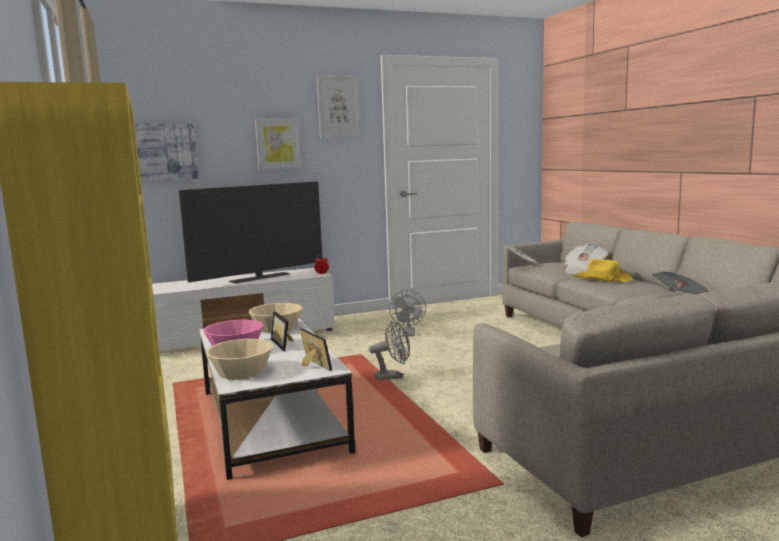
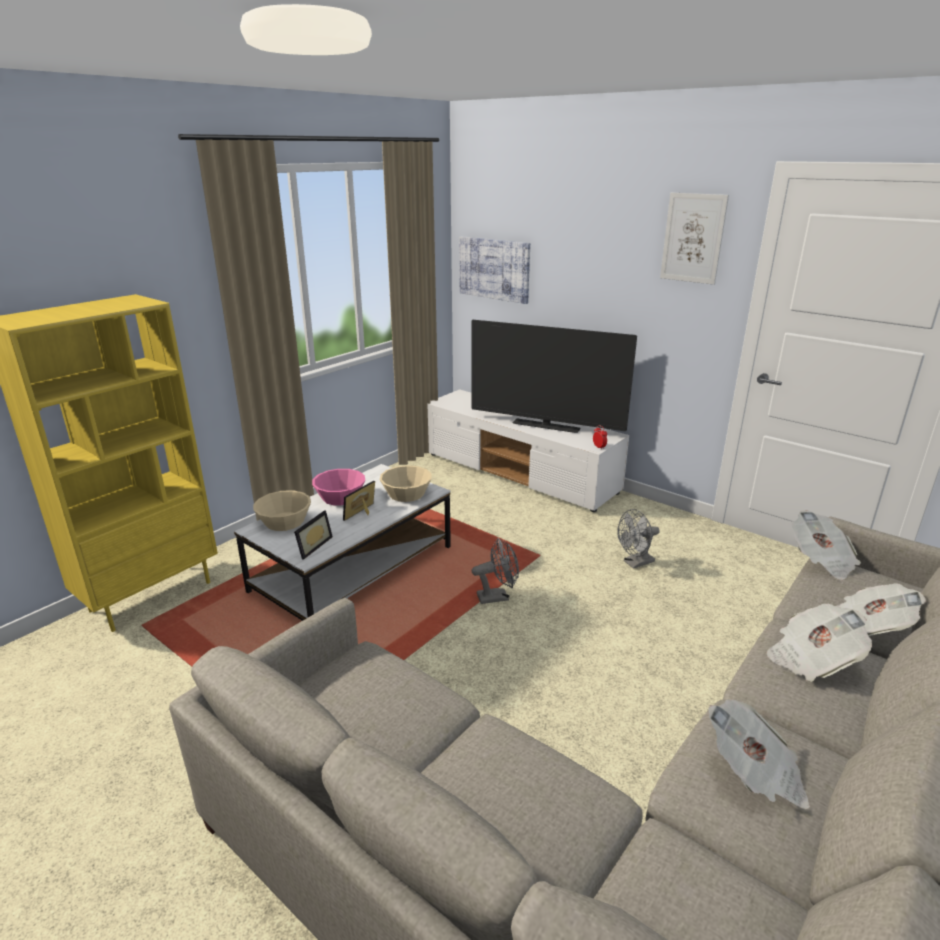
camera: 60 degrees right, 15 degrees up
picture [255,119,301,170] -> none
grey fan [369,321,410,380] -> grey fan turned 60 degrees counterclockwise [472,538,519,604]
yellow hat [573,259,633,282] -> newspaper [766,603,872,682]

